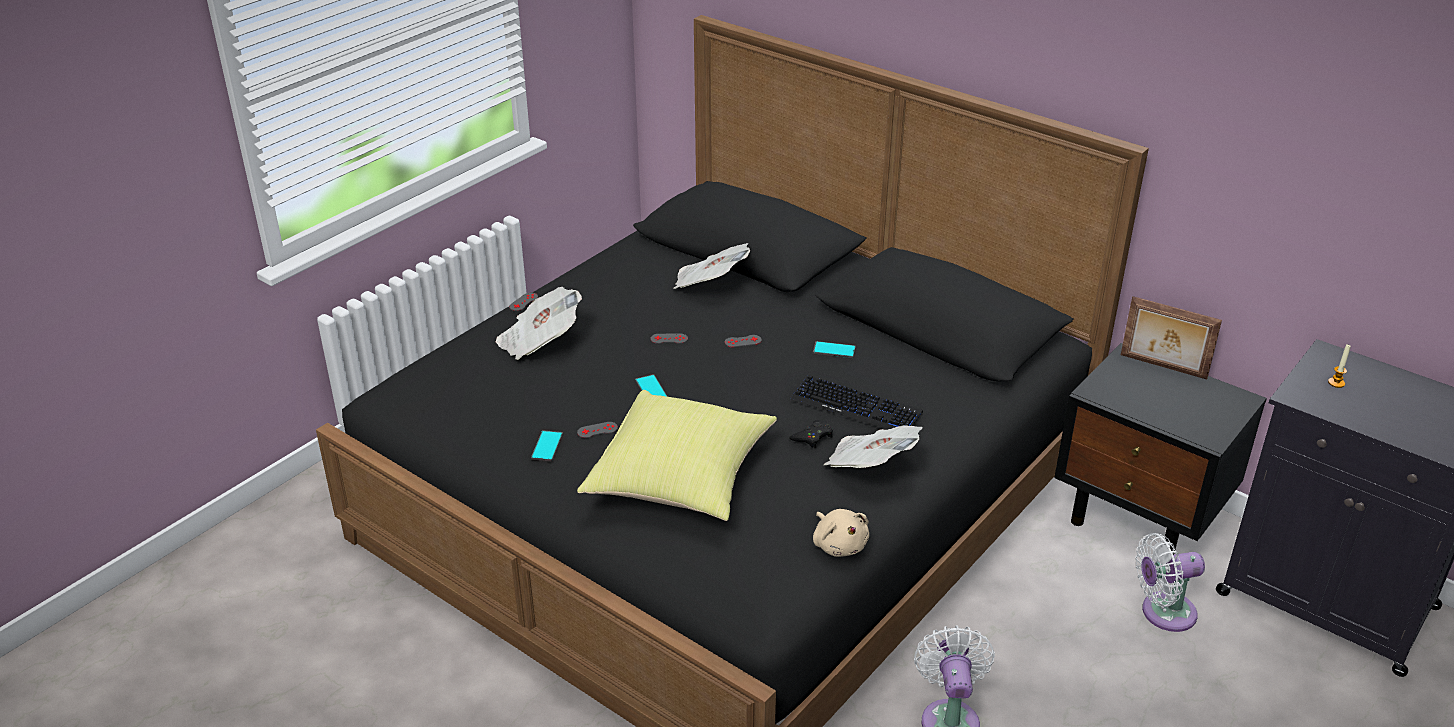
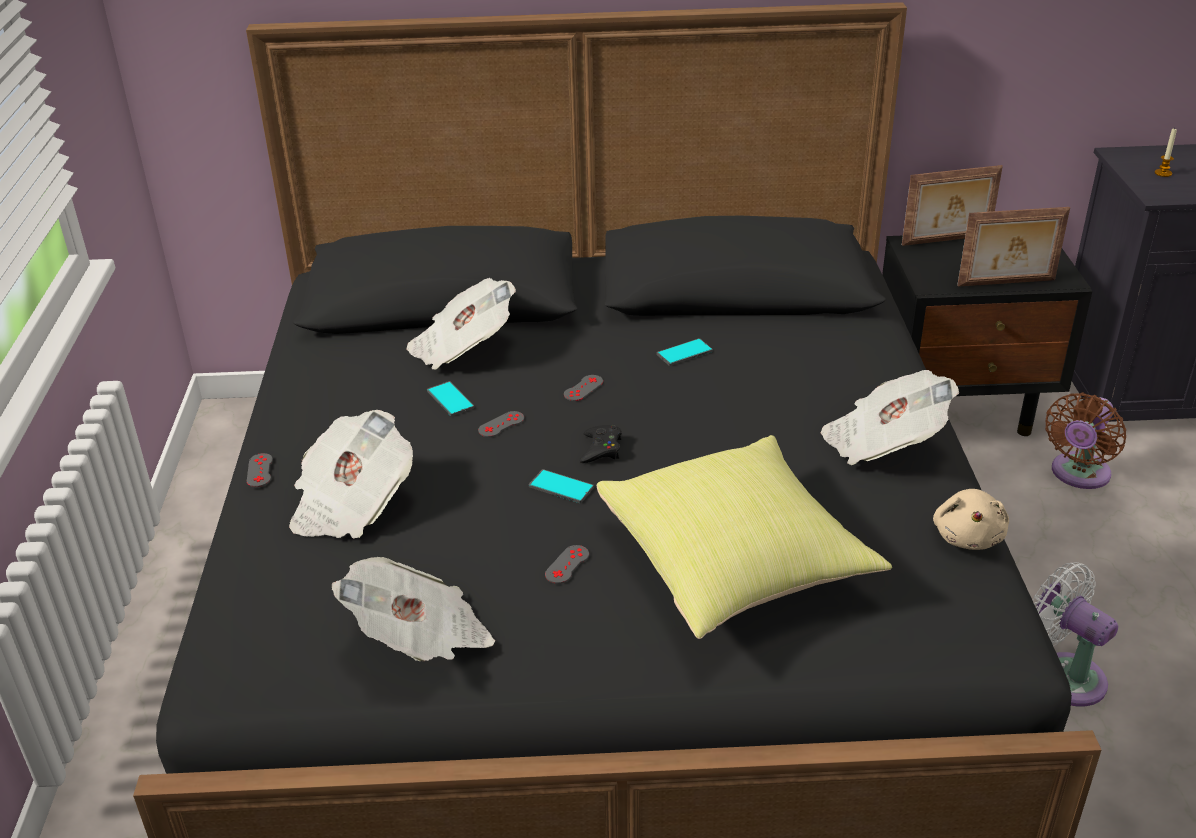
camera: 40 degrees left, 0 degrees up
phone [531,430,563,461] -> phone moved to [427,381,474,416]
black game controller [789,420,833,448] -> black game controller moved to [579,425,622,463]
keyboard [790,375,923,429] -> none
beige plush toy [813,509,869,557] -> beige plush toy turned 75 degrees clockwise [933,489,1009,550]
white fan [1135,533,1205,632] -> brown fan [1045,393,1126,489]
none -> newspaper [332,557,495,662]
none -> picture frame [957,207,1070,287]

